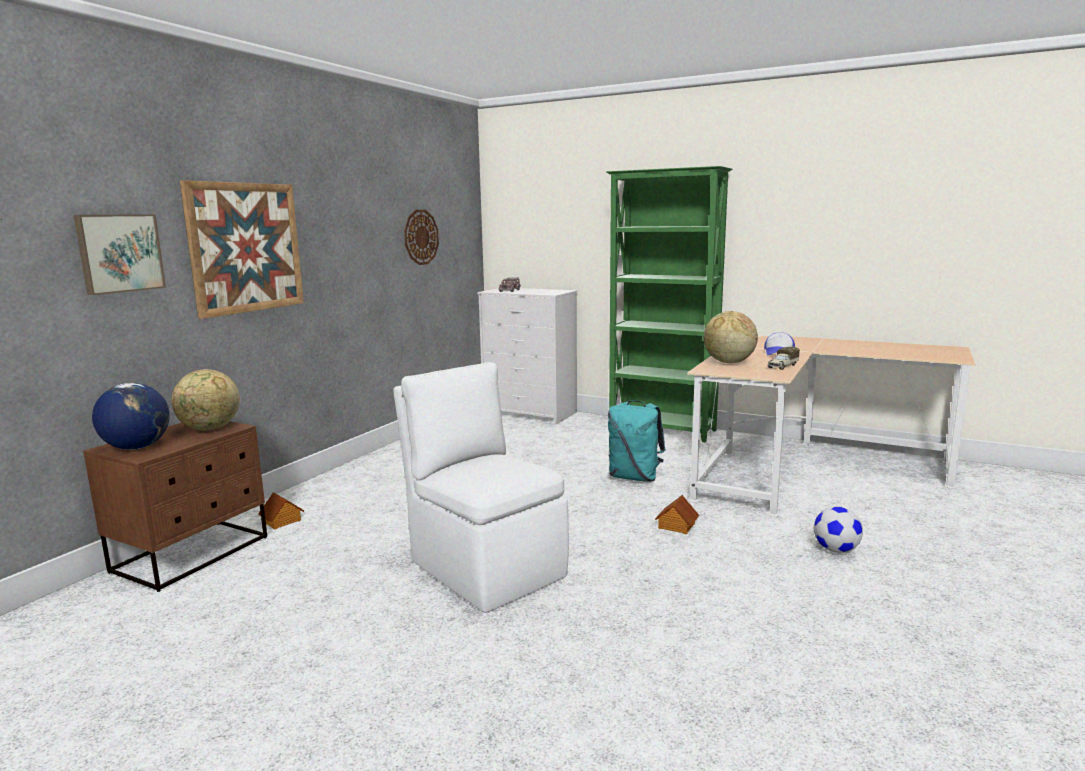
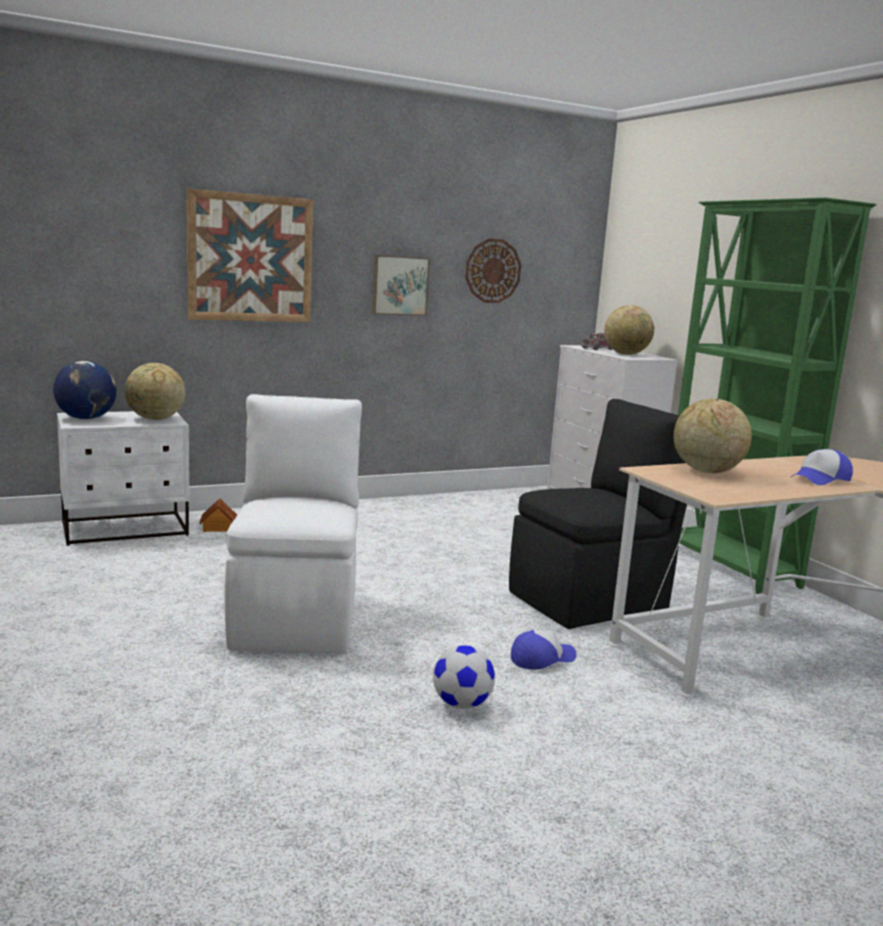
camera: 35 degrees right, 0 degrees up
picture [74,214,166,295] -> picture moved to [372,255,430,316]
brown nightstand [83,421,267,592] -> white nightstand [57,411,189,546]
turquoise backpack [608,400,666,482] -> black chair [509,399,687,629]
toy house [655,495,699,534] -> cap [511,630,577,670]
toy truck [768,346,800,370] -> none
football [814,507,863,553] -> football moved to [433,645,495,709]
none -> globe [604,305,654,355]

